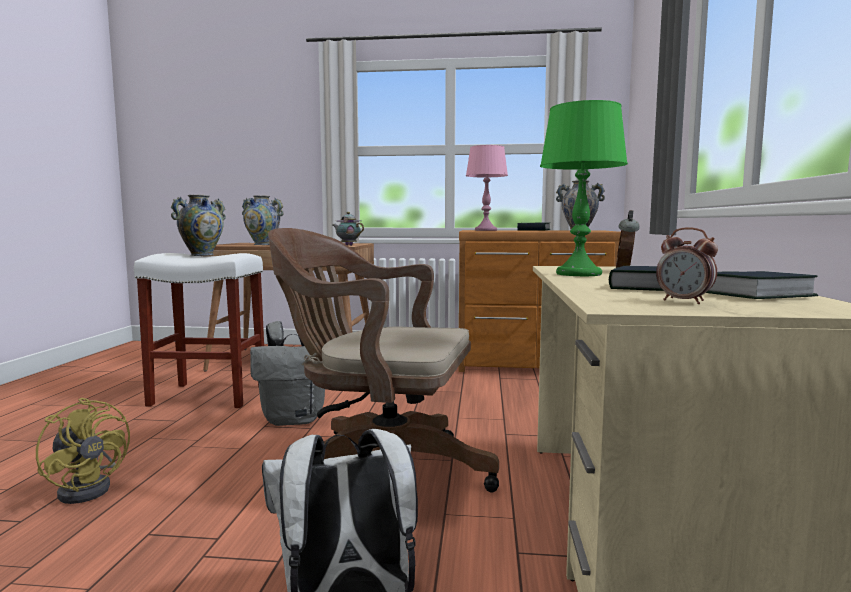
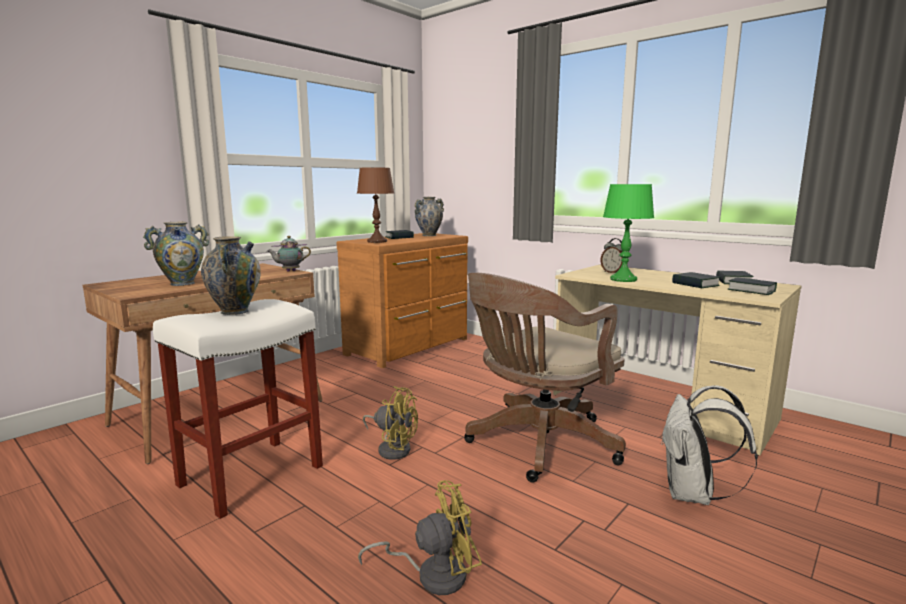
camera: 55 degrees left, 5 degrees up
grey backpack [250,321,325,426] -> yellow fan [363,386,418,460]
pink table lamp [466,145,508,231] -> brown table lamp [357,167,394,243]
alarm clock [656,227,718,304] -> book [727,277,777,295]

